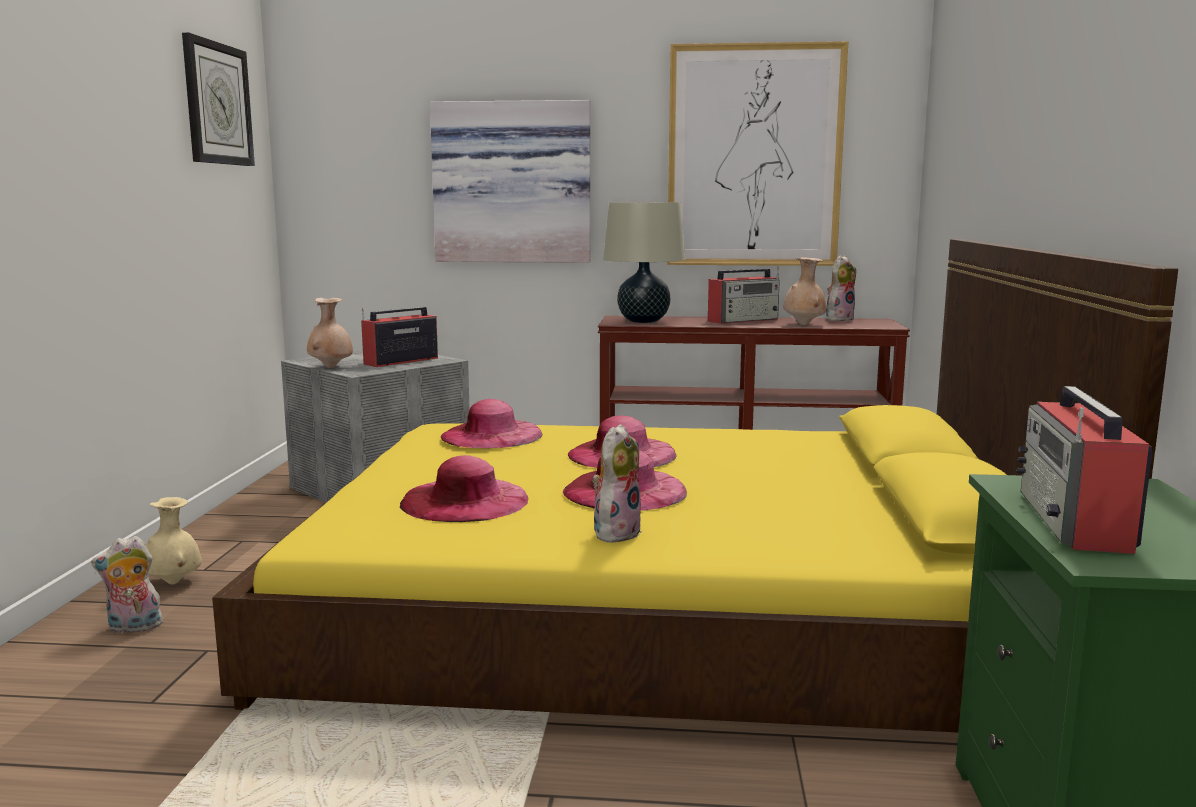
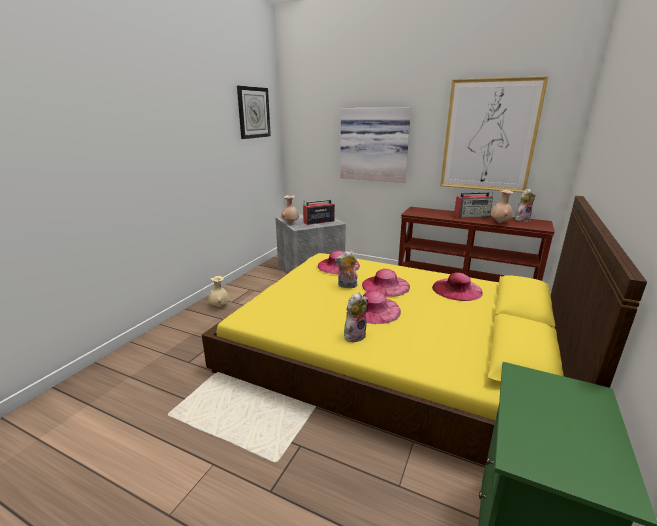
camera: 20 degrees right, 10 degrees up
plush toy [91,536,165,634] -> plush toy moved to [335,251,358,288]
pink hat [400,455,528,522] -> pink hat moved to [432,273,483,301]
beige table lamp [603,202,685,323] -> none
radio [1016,386,1153,554] -> none

